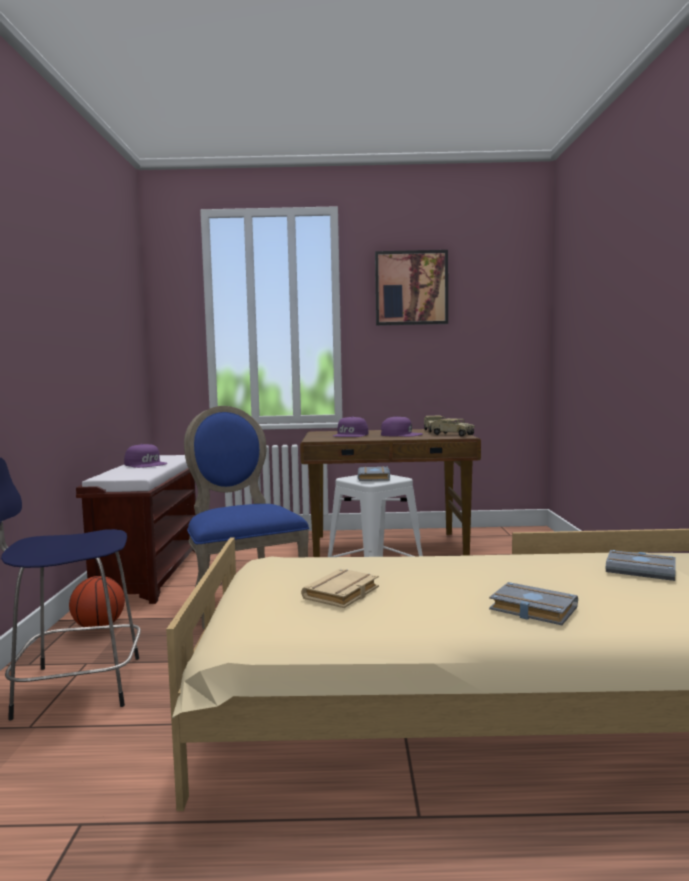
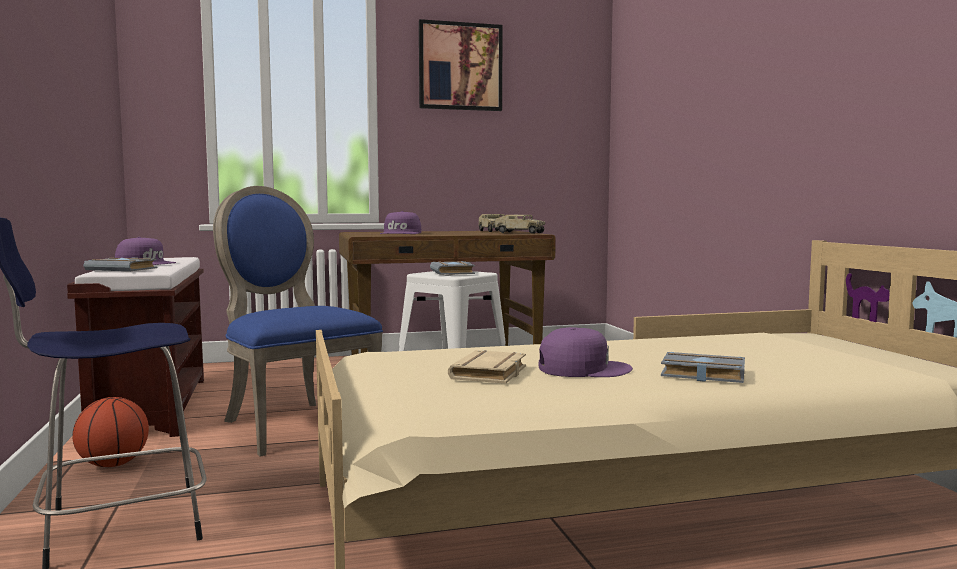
camera: 15 degrees left, 0 degrees up
purple cap [381,416,423,437] -> purple cap moved to [538,327,633,377]
grey book [606,550,676,581] -> grey book moved to [84,257,157,271]

